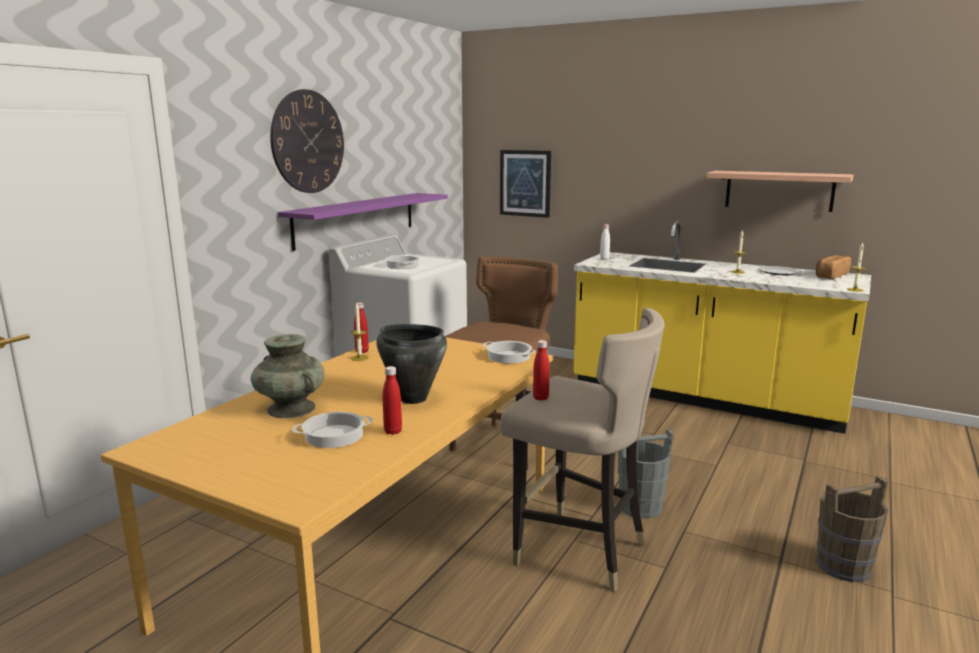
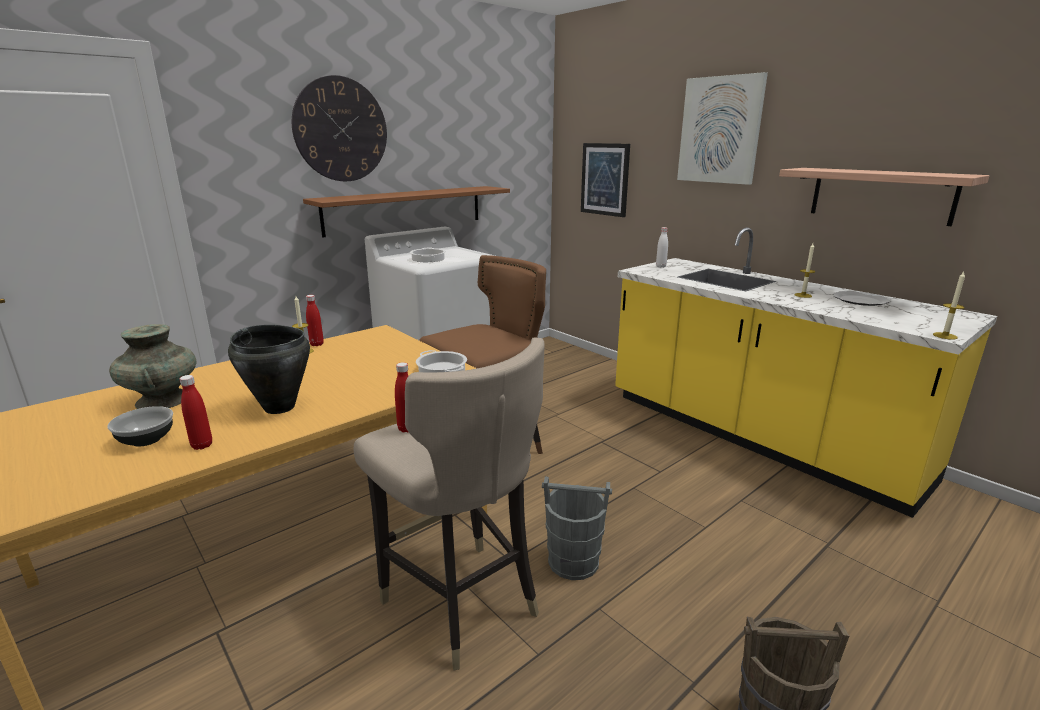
camera: 20 degrees right, 5 degrees up
purple shelf [278,193,448,251] -> brown shelf [303,186,510,238]
cooking pot [292,412,373,448] -> bowl [107,406,173,447]
bread [816,255,851,279] -> none
none -> picture [677,72,768,185]

